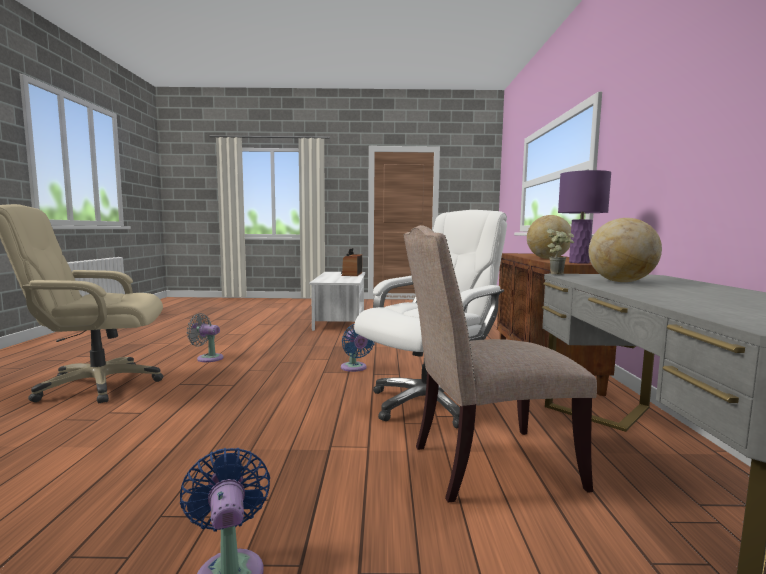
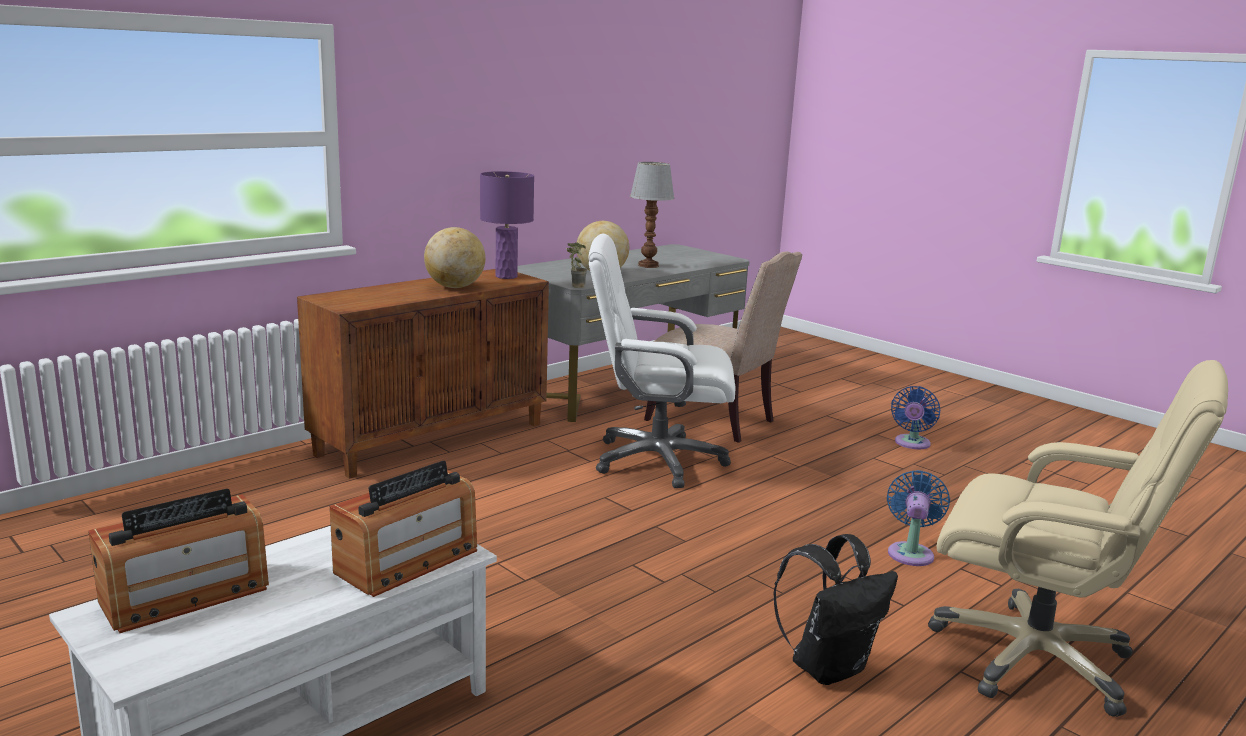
camera: 135 degrees left, 10 degrees up
grey fan [187,313,224,362] -> black backpack [773,534,898,685]
blue fan [341,324,375,372] -> blue fan moved to [887,470,950,566]
none -> radio [330,461,477,597]
none -> table lamp [630,162,675,268]

